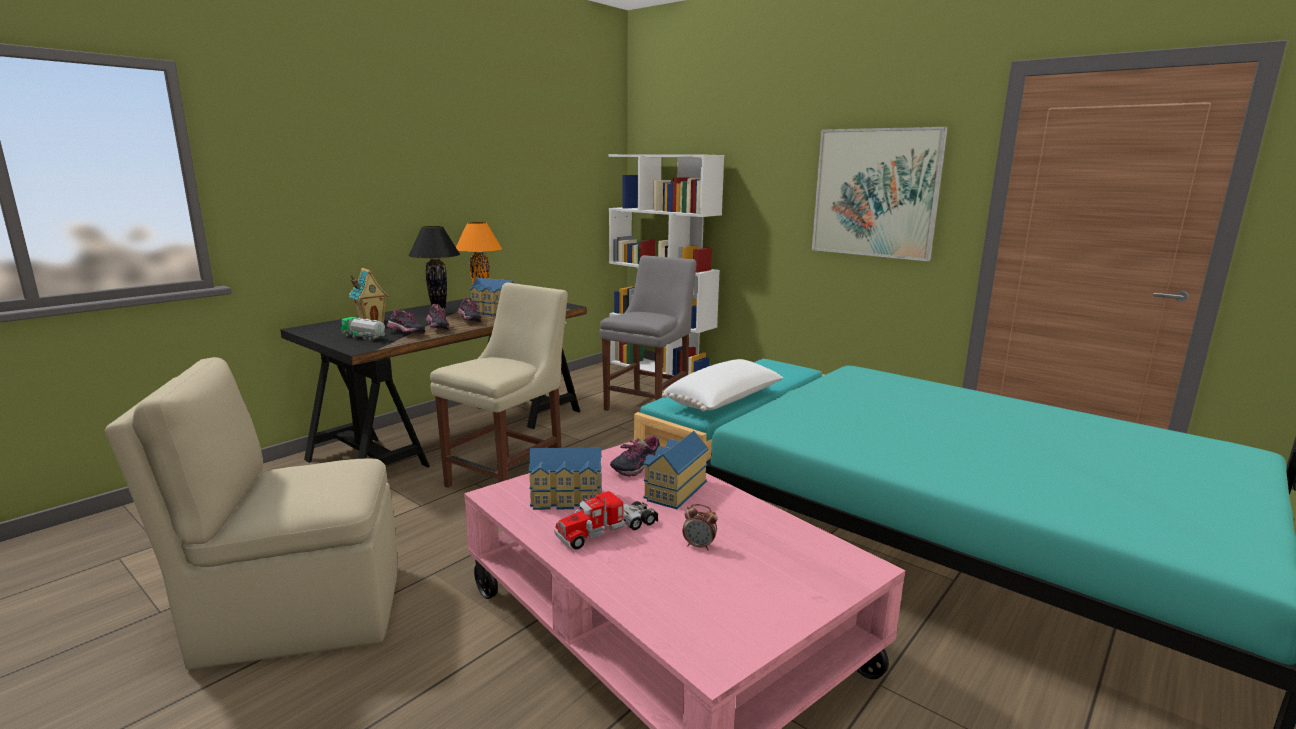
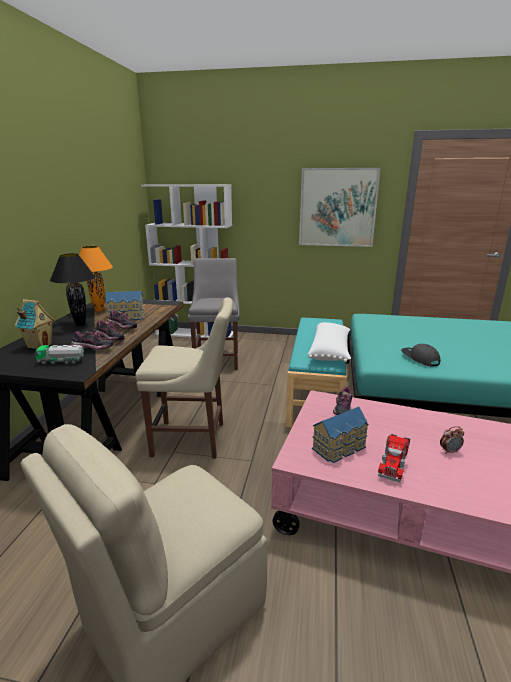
camera: 30 degrees left, 5 degrees up
beige chair [430,283,568,488] -> beige chair turned 90 degrees clockwise [135,297,233,459]
toy house [644,431,708,509] -> none
none -> grey cap [401,344,440,367]

